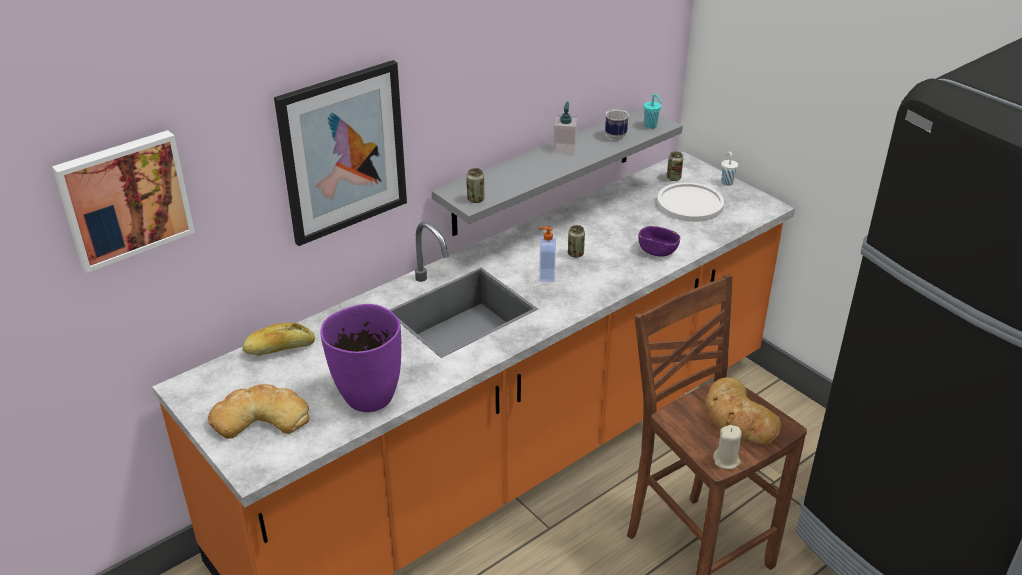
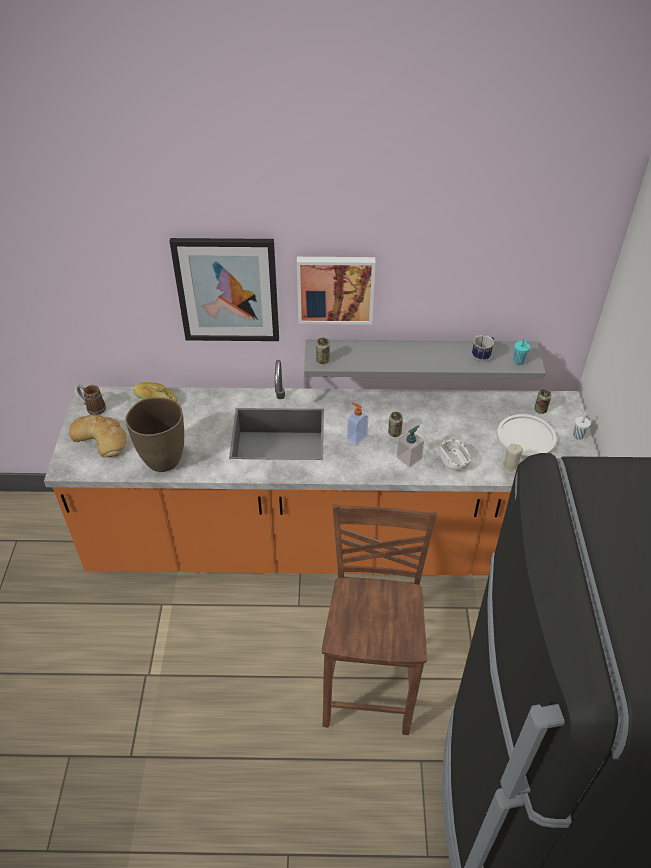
camera: 40 degrees right, 10 degrees up
picture [52,130,195,273] -> picture moved to [297,257,376,325]
purple vase [320,304,401,412] -> brown vase [125,397,184,472]
soap dispenser [553,102,578,155] -> soap dispenser moved to [397,425,424,468]
purple bowl [639,226,680,257] -> white bowl [440,440,471,471]
bread [706,377,782,445] -> none
beige candle [713,425,742,469] -> beige candle moved to [500,444,523,474]
none -> mug [77,385,106,415]

